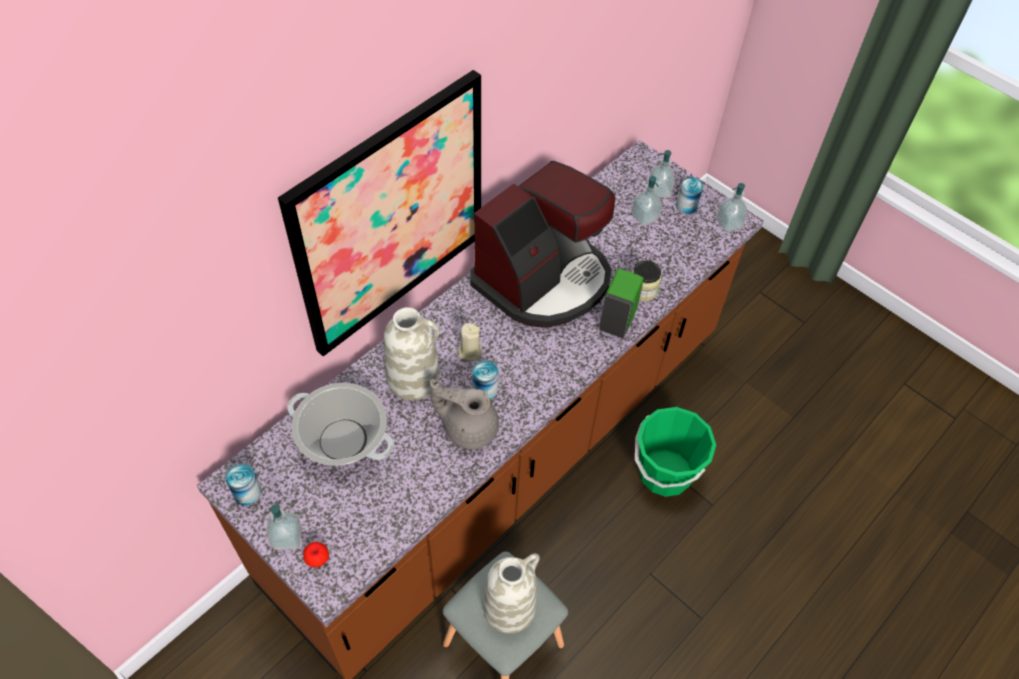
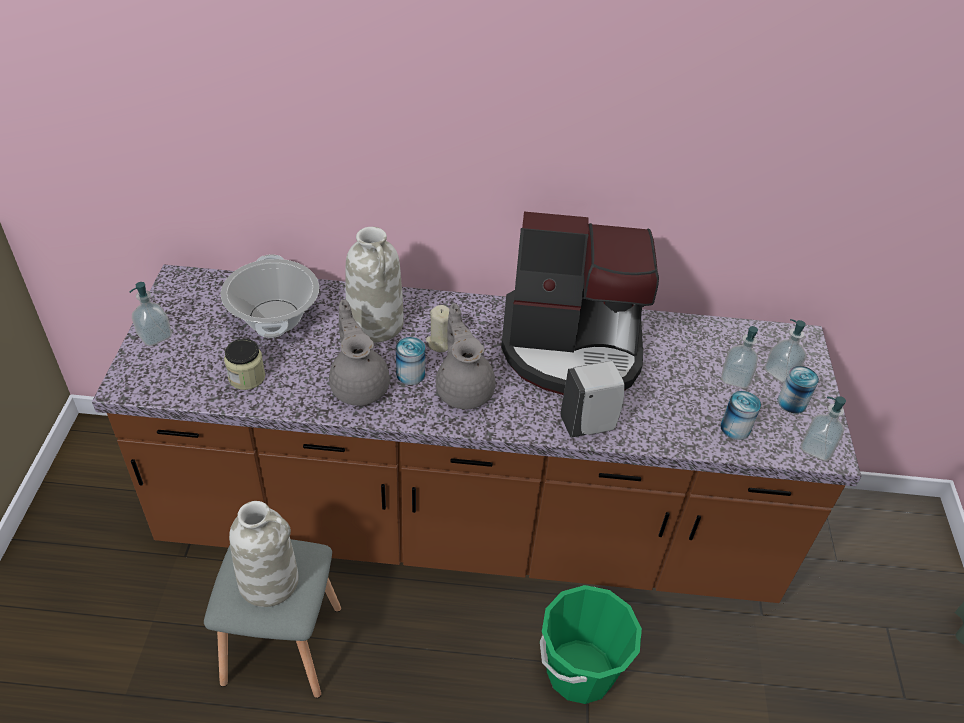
camera: 50 degrees right, 10 degrees down
can [225,464,261,506] -> can moved to [720,391,761,440]
picture [278,70,481,357] -> none
apple [303,542,329,567] -> none
green soap dispenser [599,269,644,338] -> white soap dispenser [561,360,625,438]
jar [632,260,661,301] -> jar moved to [224,339,265,390]
none -> grey teapot [436,304,496,409]

